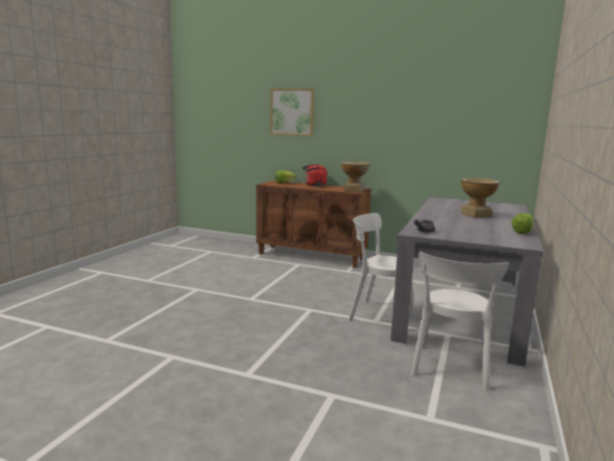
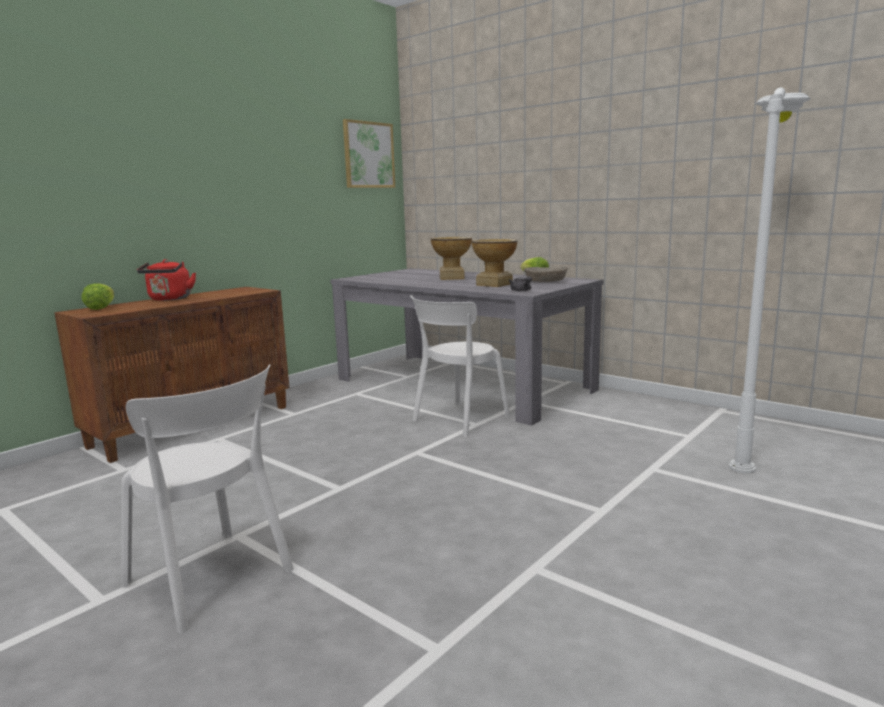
camera: 70 degrees left, 0 degrees up
picture [270,88,314,136] -> picture moved to [343,119,395,188]
vase [341,161,370,192] -> vase moved to [472,239,517,287]
white chair [411,252,509,391] -> white chair moved to [121,364,294,634]
none -> beige bowl [524,267,568,282]
none -> white floor lamp [729,87,811,473]

